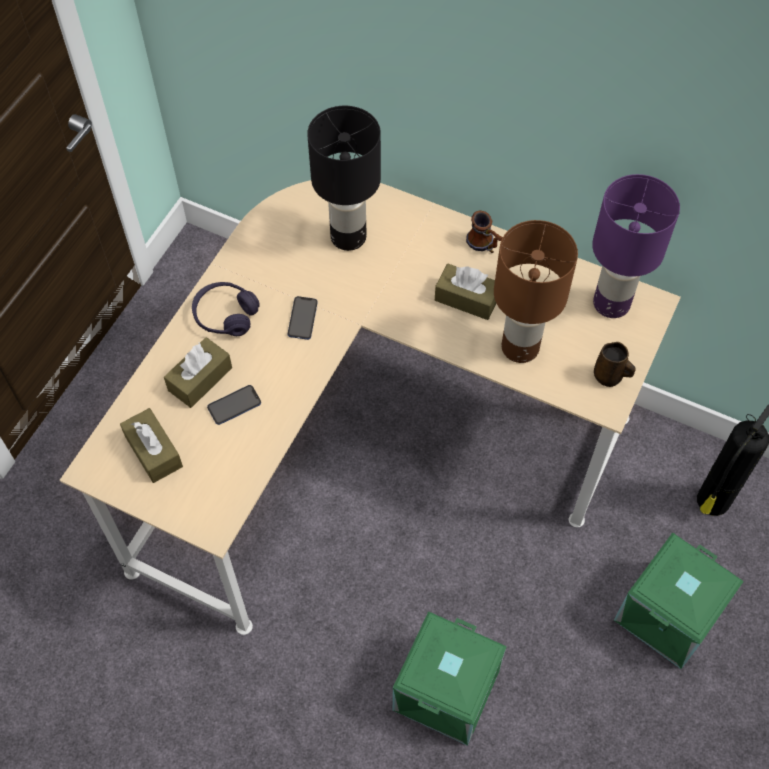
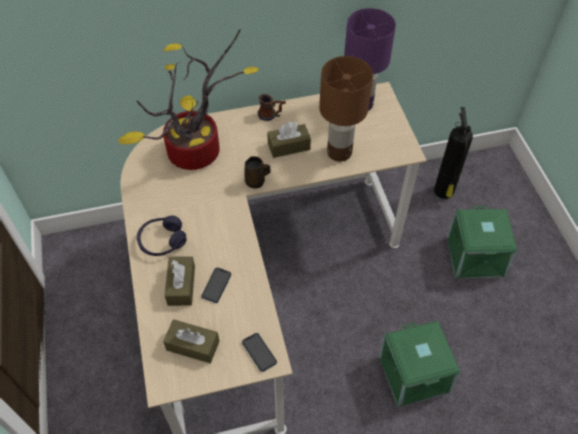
camera: 40 degrees left, 5 degrees down
phone [288,296,318,340] -> phone moved to [242,333,277,372]
black table lamp [307,106,381,251] -> potted plant [119,29,260,170]
brown mug [594,342,636,387] -> brown mug moved to [245,156,271,188]

